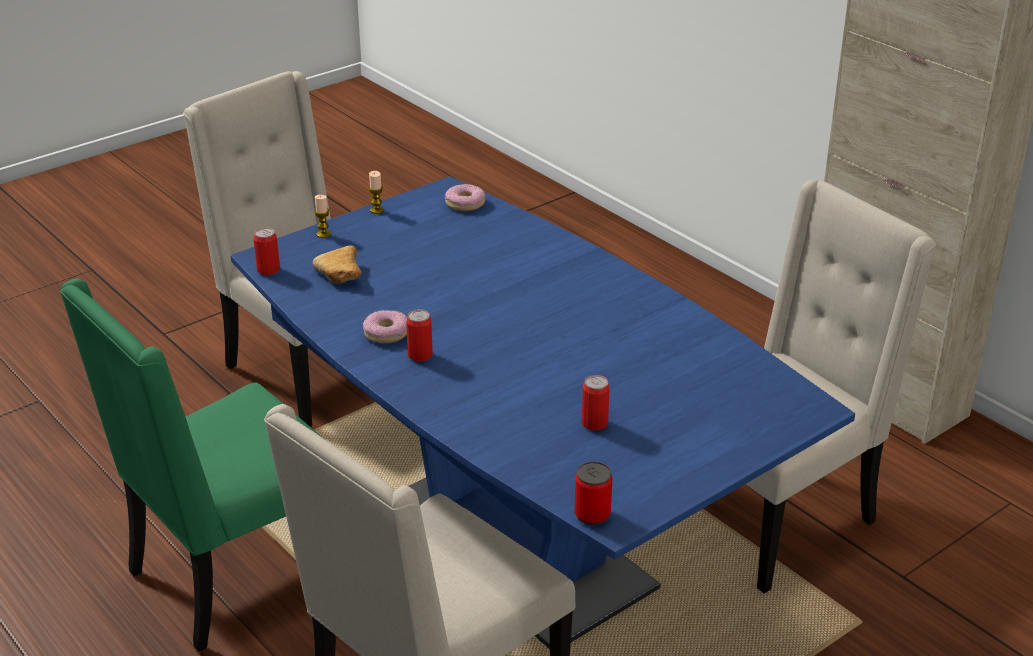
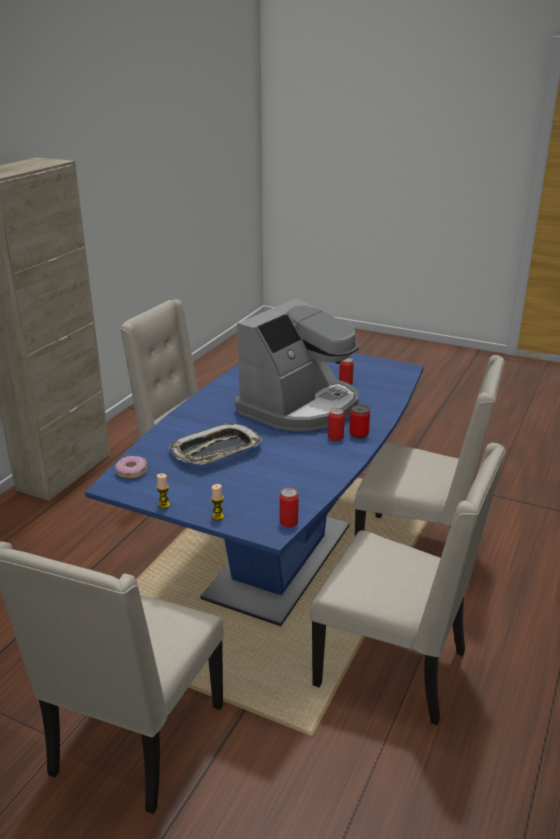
camera: 115 degrees left, 5 degrees down
green chair [60,278,324,652] -> beige chair [310,443,506,726]
bread [313,245,362,284] -> none
donut [363,310,407,343] -> none
can [575,462,612,525] -> can moved to [349,405,370,438]
none -> tray [169,423,262,465]
none -> coffee machine [235,298,359,431]

